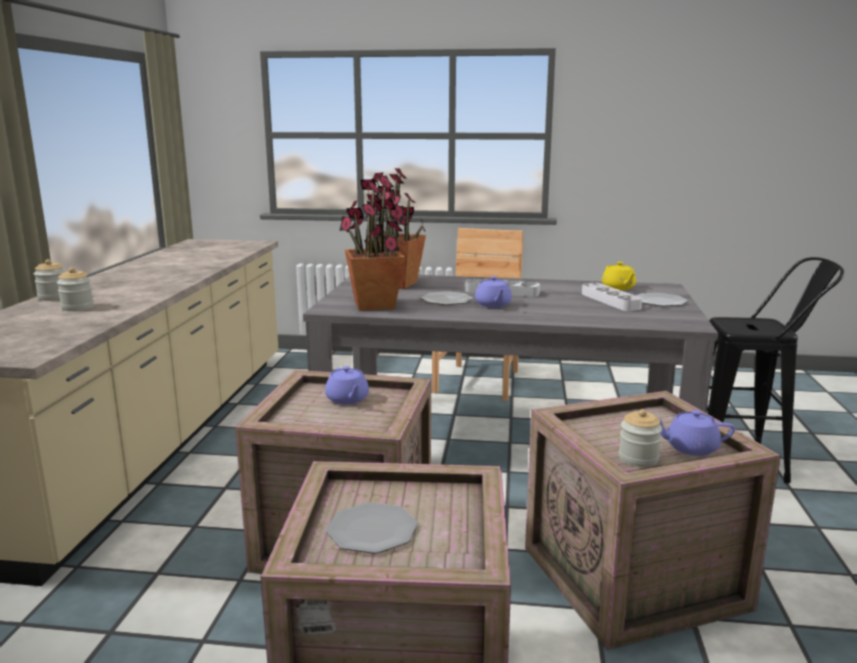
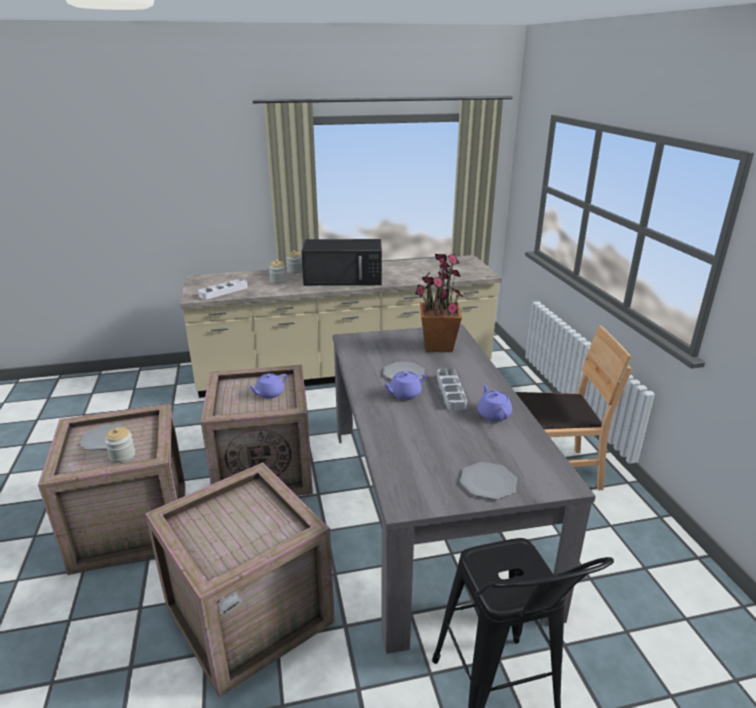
camera: 70 degrees right, 10 degrees up
potted plant [339,176,404,311] -> none
white tray [582,282,642,311] -> white tray moved to [198,279,248,300]
yellow teapot [602,262,636,290] -> none
jar [619,409,662,467] -> jar moved to [105,427,135,463]
purple teapot [658,410,735,456] -> purple teapot moved to [477,383,512,421]
none -> black microwave [301,239,382,286]

